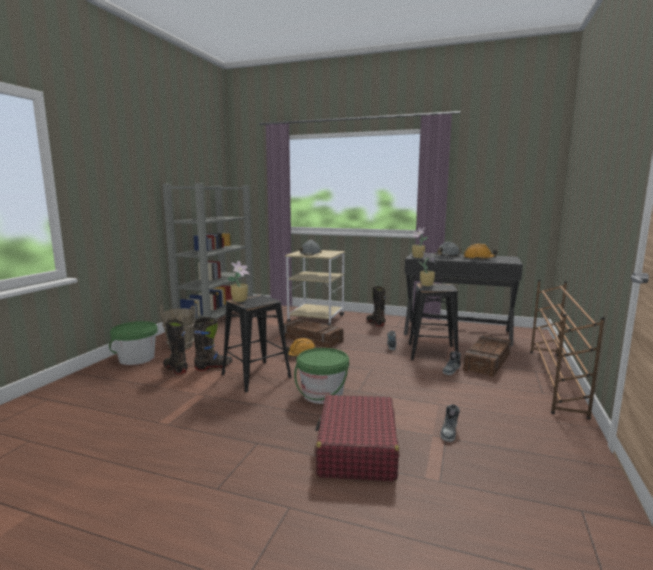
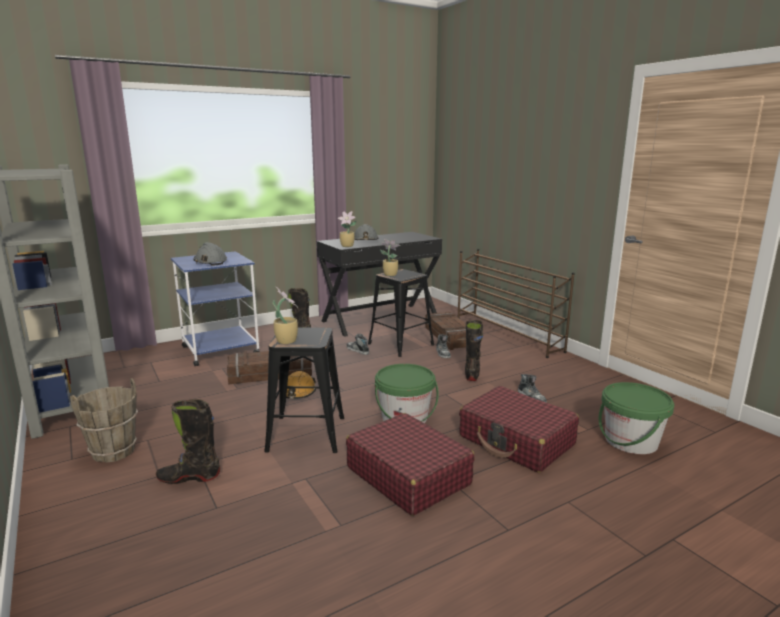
camera: 50 degrees left, 5 degrees up
green bucket [109,321,158,365] -> green bucket moved to [599,382,674,454]
black boot [193,317,233,371] -> black boot moved to [465,320,483,381]
beige cart [285,250,345,326] -> blue cart [171,251,260,366]
orange hard hat [463,244,498,260] -> none
none -> red suitcase [346,413,475,516]

